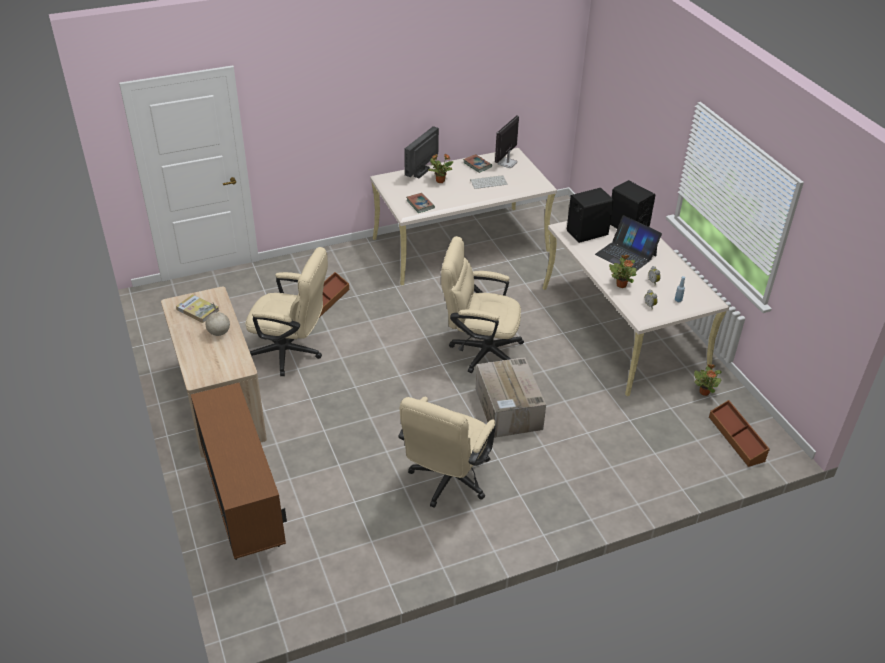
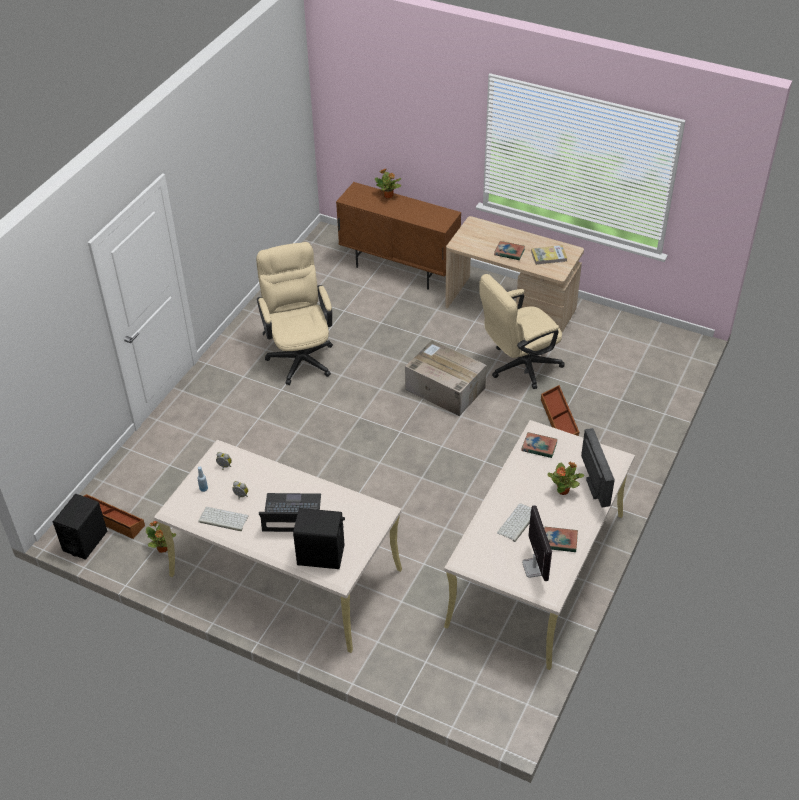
camera: 140 degrees right, 5 degrees up
globe [206,303,230,336] -> book [494,241,525,261]
beige office chair [441,236,524,373] -> none
cardboard box [476,357,546,438] -> cardboard box moved to [405,340,487,416]
black speaker [567,188,614,243] -> black speaker moved to [53,494,107,560]
potted plant [609,255,637,288] -> potted plant moved to [375,169,401,198]
none -> keyboard [198,507,249,531]

